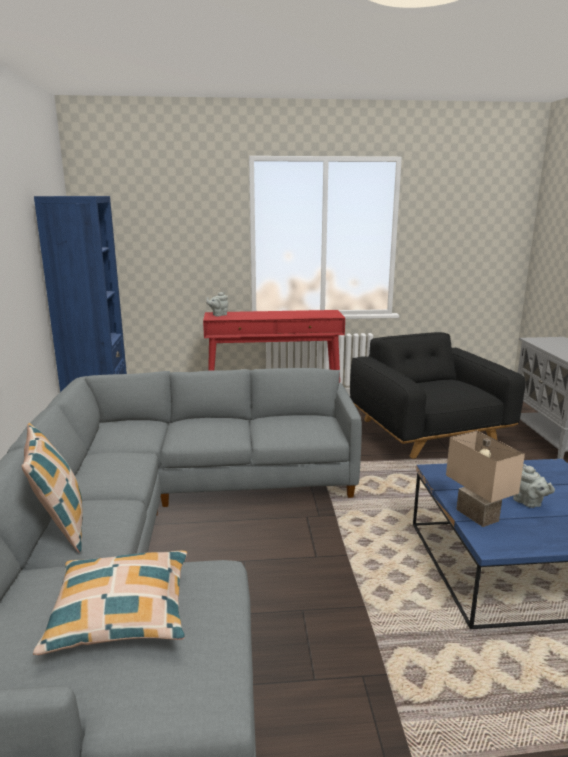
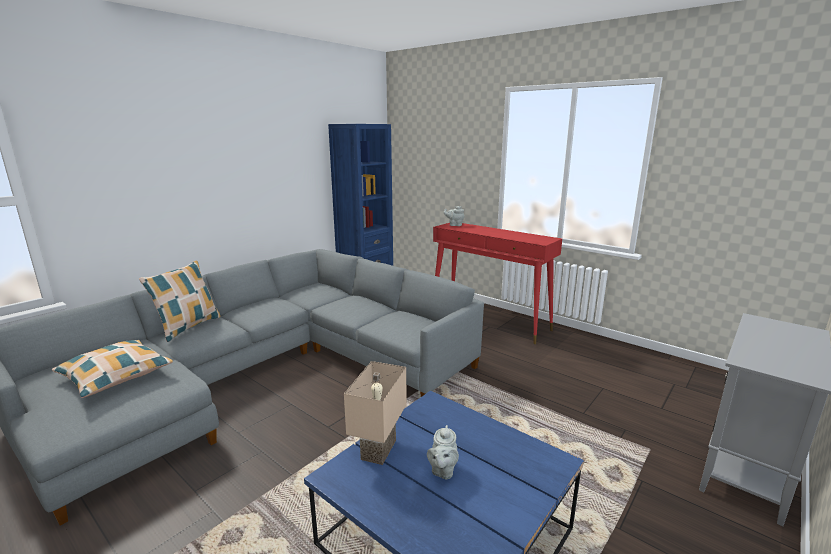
camera: 45 degrees right, 0 degrees up
black armchair [350,332,526,459] -> none

